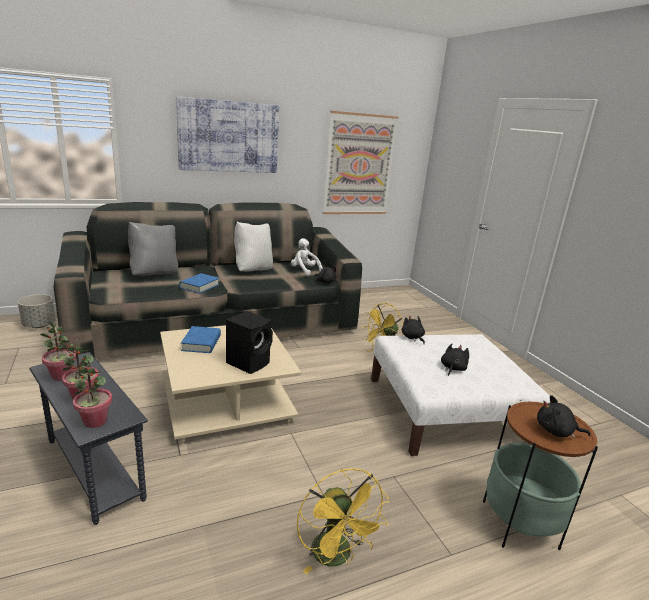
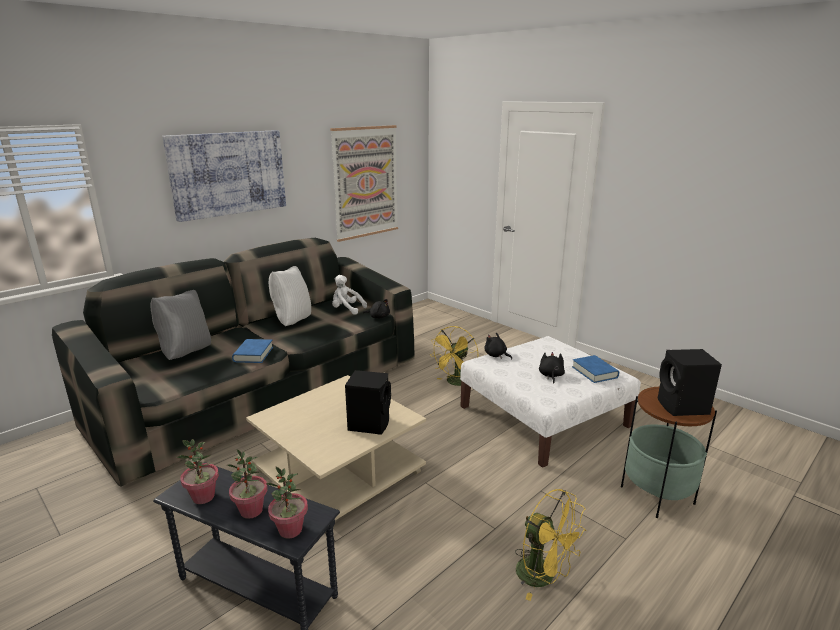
camera: 20 degrees left, 0 degrees up
grey planter [18,294,56,328] -> none
blue book [181,326,221,353] -> blue book moved to [572,355,619,383]
black plush toy [537,395,590,438] -> black speaker [658,349,722,416]

